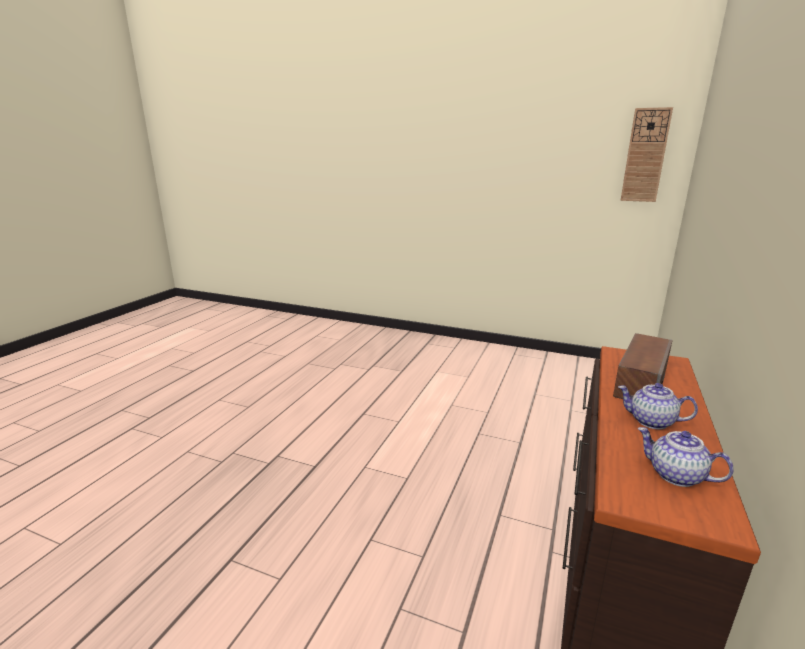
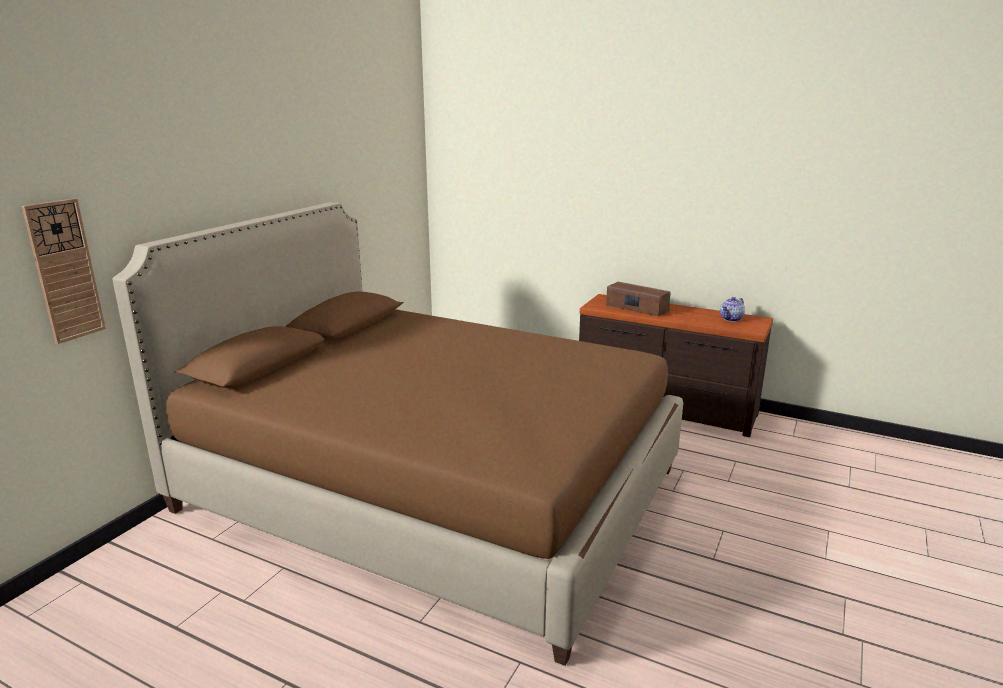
camera: 85 degrees left, 0 degrees up
teapot [618,383,698,429] -> none
wall clock [621,107,673,202] -> wall clock moved to [22,198,106,344]
none -> brown bed [113,202,683,666]

